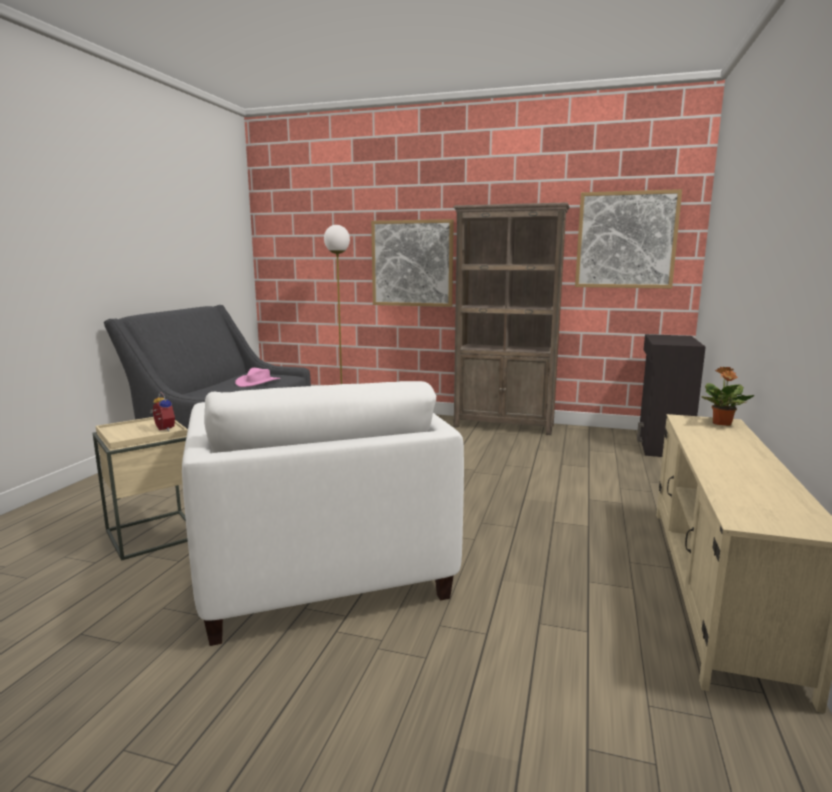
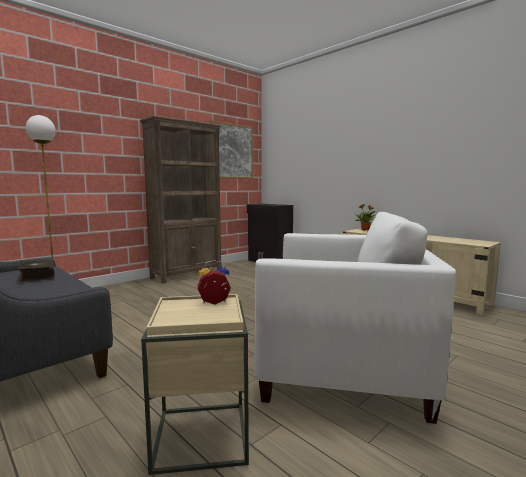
camera: 60 degrees left, 5 degrees down
pink hat [235,368,281,387] -> book [18,259,55,282]
picture [371,219,454,307] -> none

